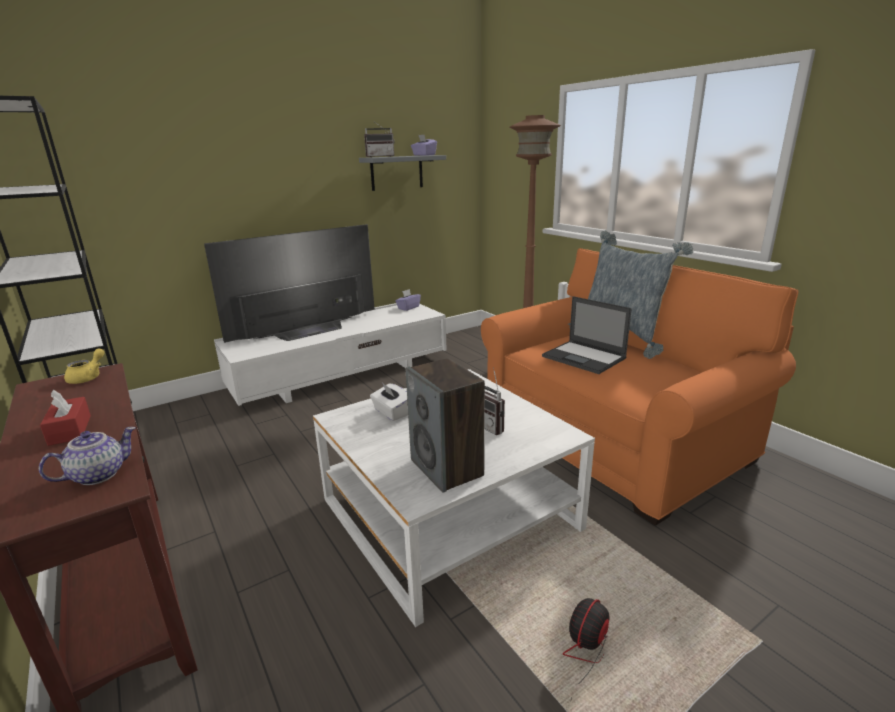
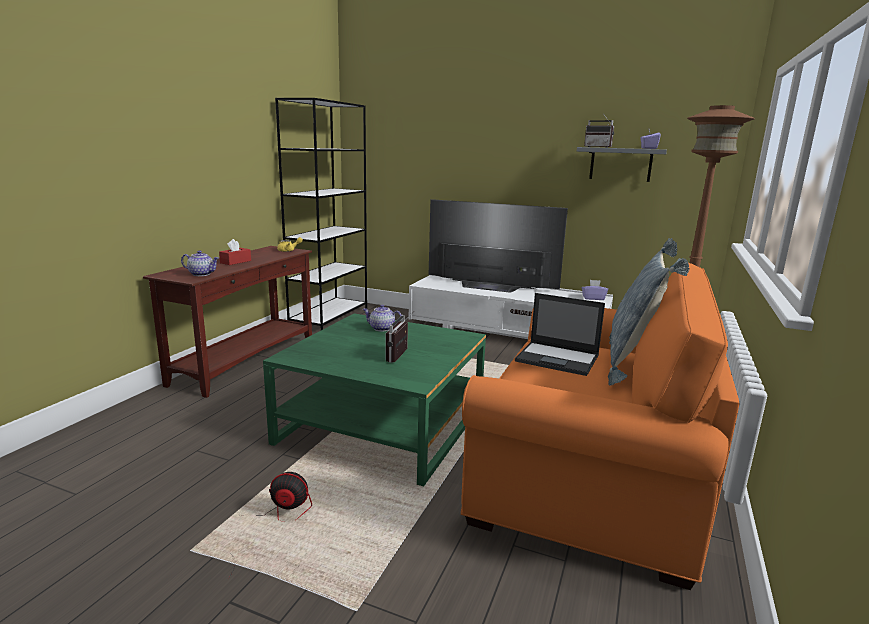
camera: 55 degrees right, 5 degrees down
white coffee table [313,369,595,627] -> green coffee table [263,313,486,487]
white tissue box [370,383,408,421] -> teapot [363,305,402,332]
speaker [406,358,485,493] -> none
laptop [542,296,632,374] -> laptop turned 75 degrees counterclockwise [515,293,605,376]

